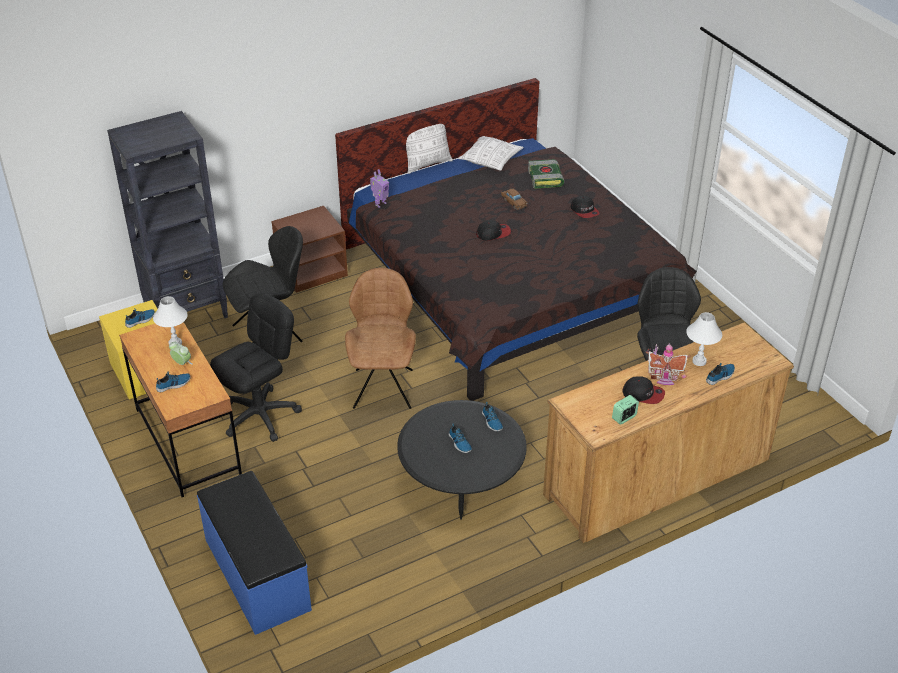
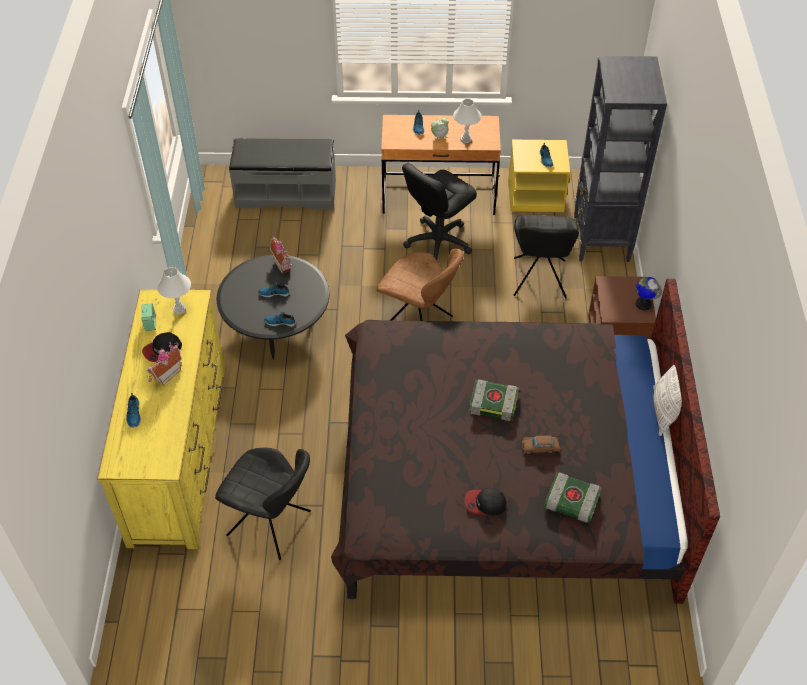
camera: 120 degrees right, 10 degrees up
blue bench [197,471,312,635] -> grey bench [229,138,336,209]
black office chair [210,293,302,442] -> black office chair turned 60 degrees clockwise [402,162,477,262]
toy robot [370,169,389,208] -> none
pillow [458,136,524,171] -> none
cap [476,220,511,241] -> book [469,379,519,421]
brown dresser [543,323,794,543] -> yellow dresser [97,289,225,549]
white table lamp [686,312,722,366] -> white table lamp moved to [157,267,191,314]
none -> toy house [270,236,292,274]
none -> globe [636,277,662,310]

